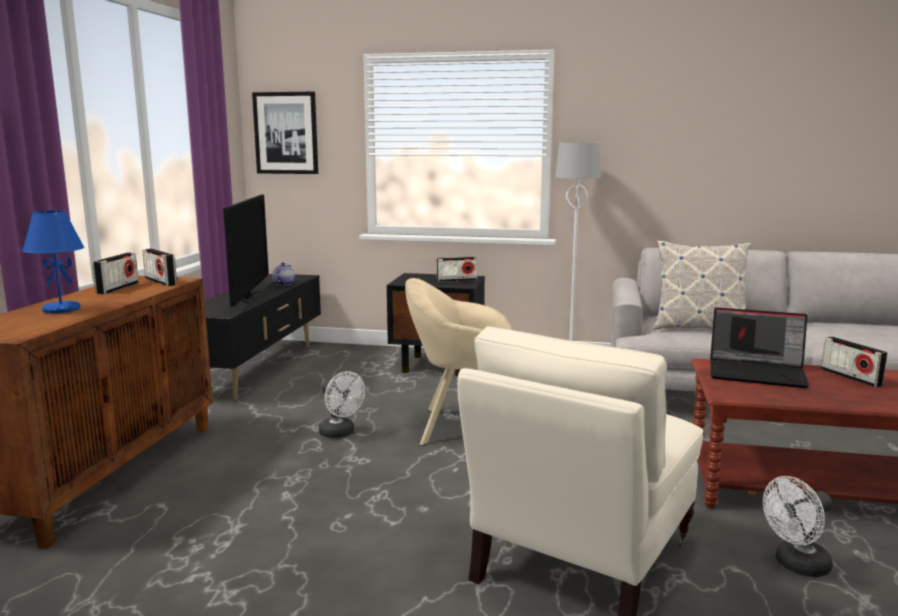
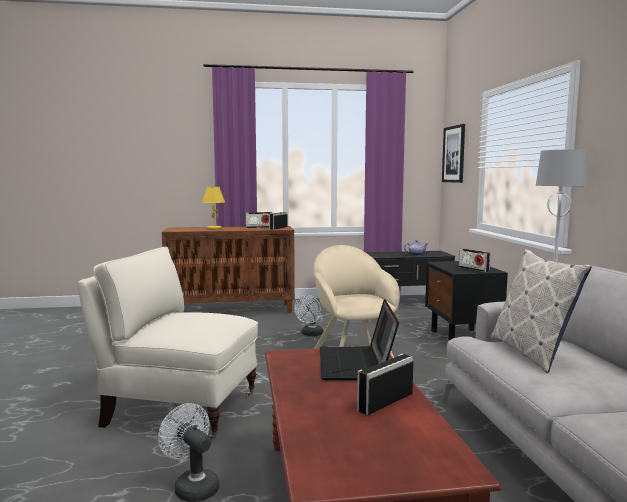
camera: 70 degrees right, 5 degrees down
blue table lamp [22,210,85,313] -> yellow table lamp [202,186,225,229]
television [223,195,269,306] -> none

